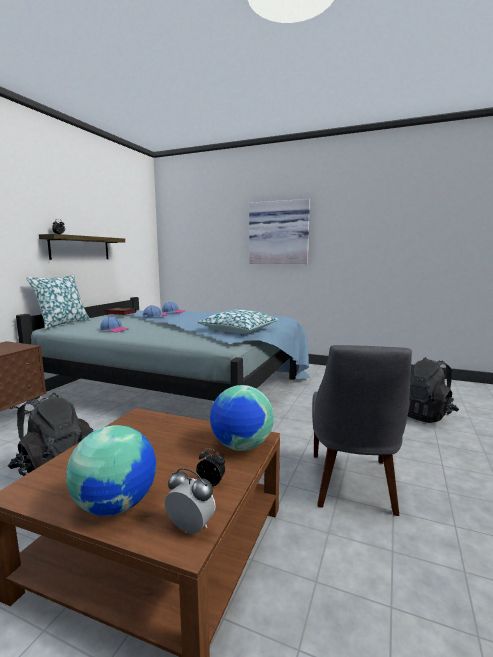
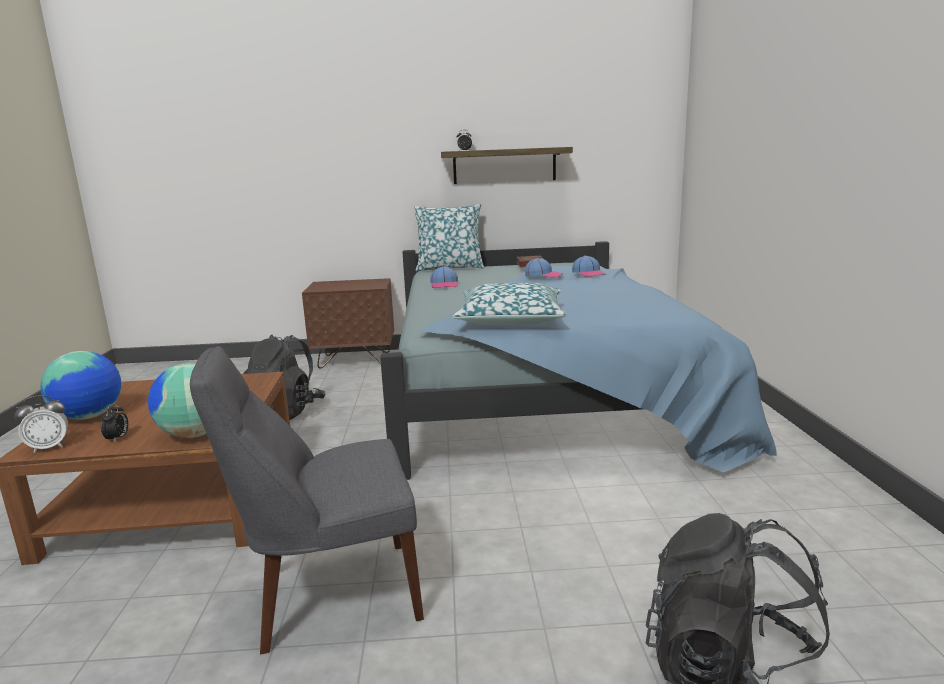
camera: 65 degrees right, 5 degrees up
alarm clock [165,468,215,534] -> alarm clock turned 60 degrees clockwise [14,395,68,453]
picture [249,199,310,264] -> none

